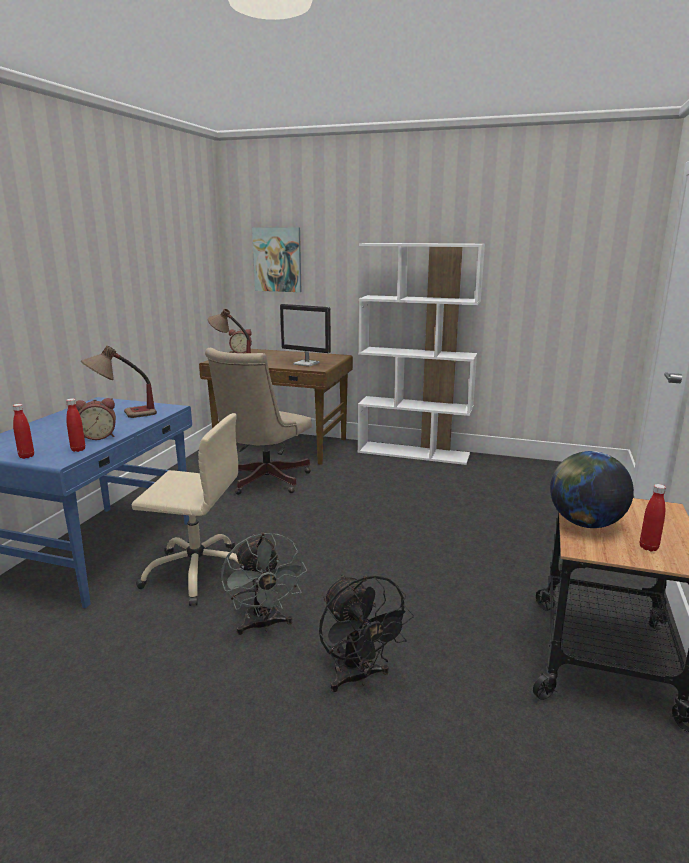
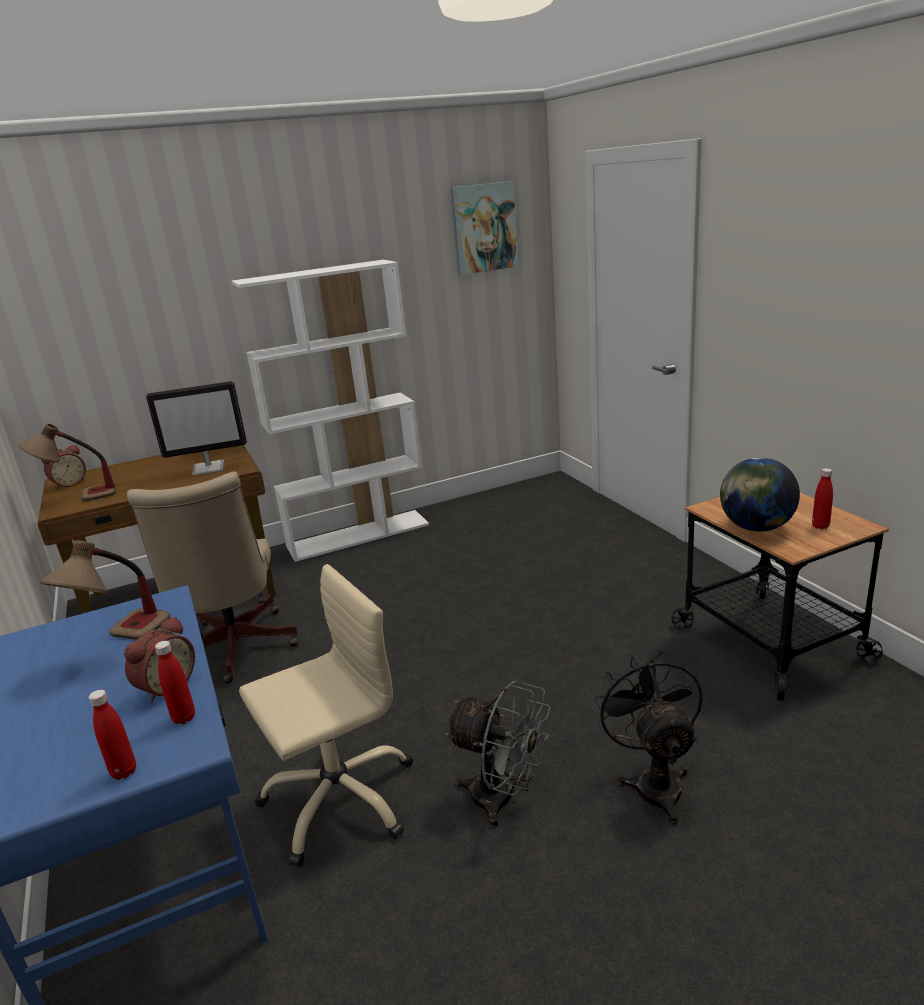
camera: 40 degrees left, 5 degrees up
picture [252,227,302,292] -> picture moved to [451,181,519,275]
black fan [319,575,414,692] -> black fan turned 120 degrees counterclockwise [595,651,703,825]

